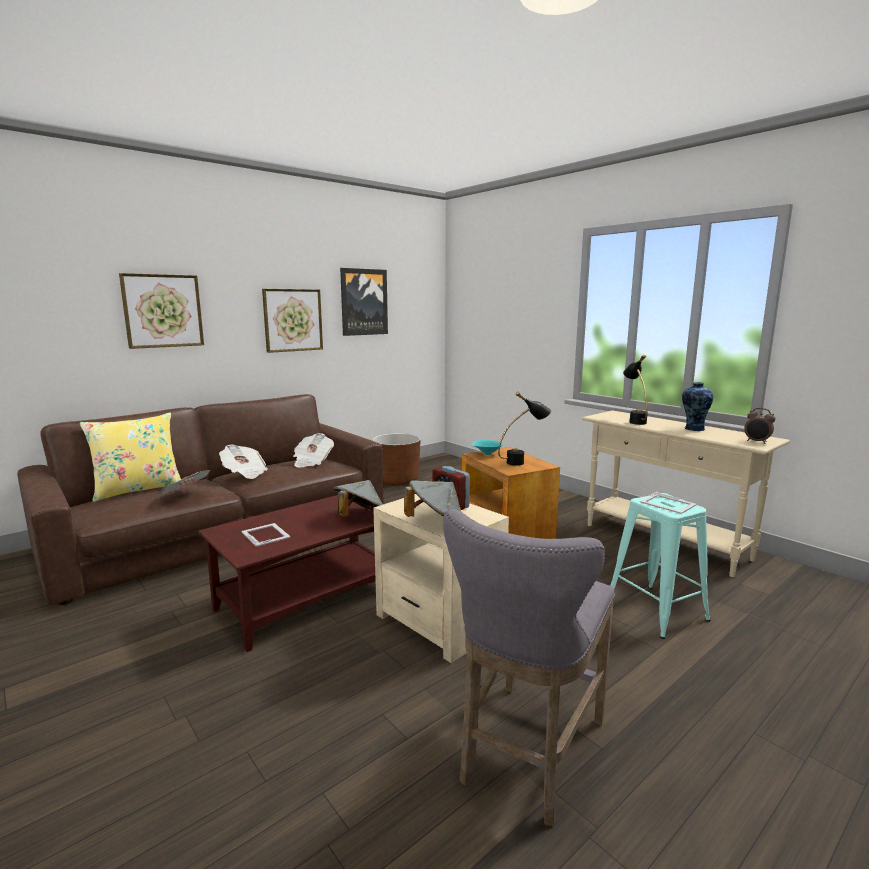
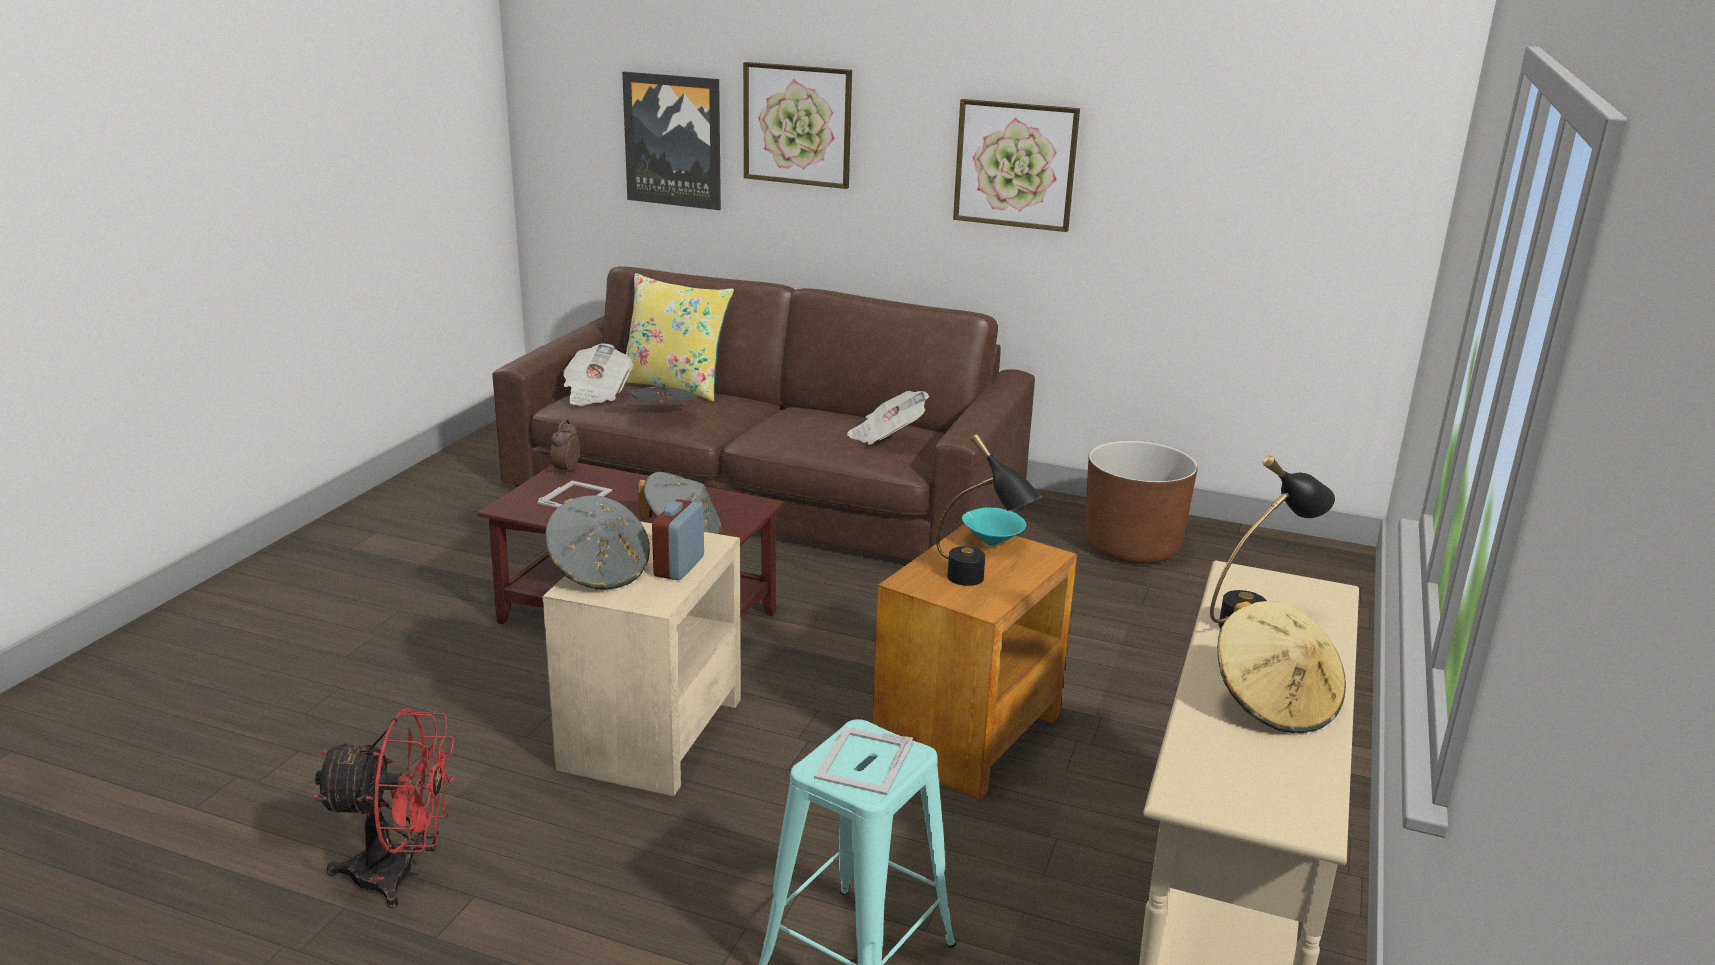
camera: 60 degrees right, 10 degrees up
newspaper [219,445,268,479] -> newspaper moved to [563,343,633,406]
picture [340,268,388,336] -> picture moved to [622,72,721,210]
grey stool [443,509,615,826] -> red fan [312,708,455,908]
vase [682,382,713,431] -> beige hat [1218,601,1346,733]
alarm clock [744,408,775,444] -> alarm clock moved to [551,420,580,474]

